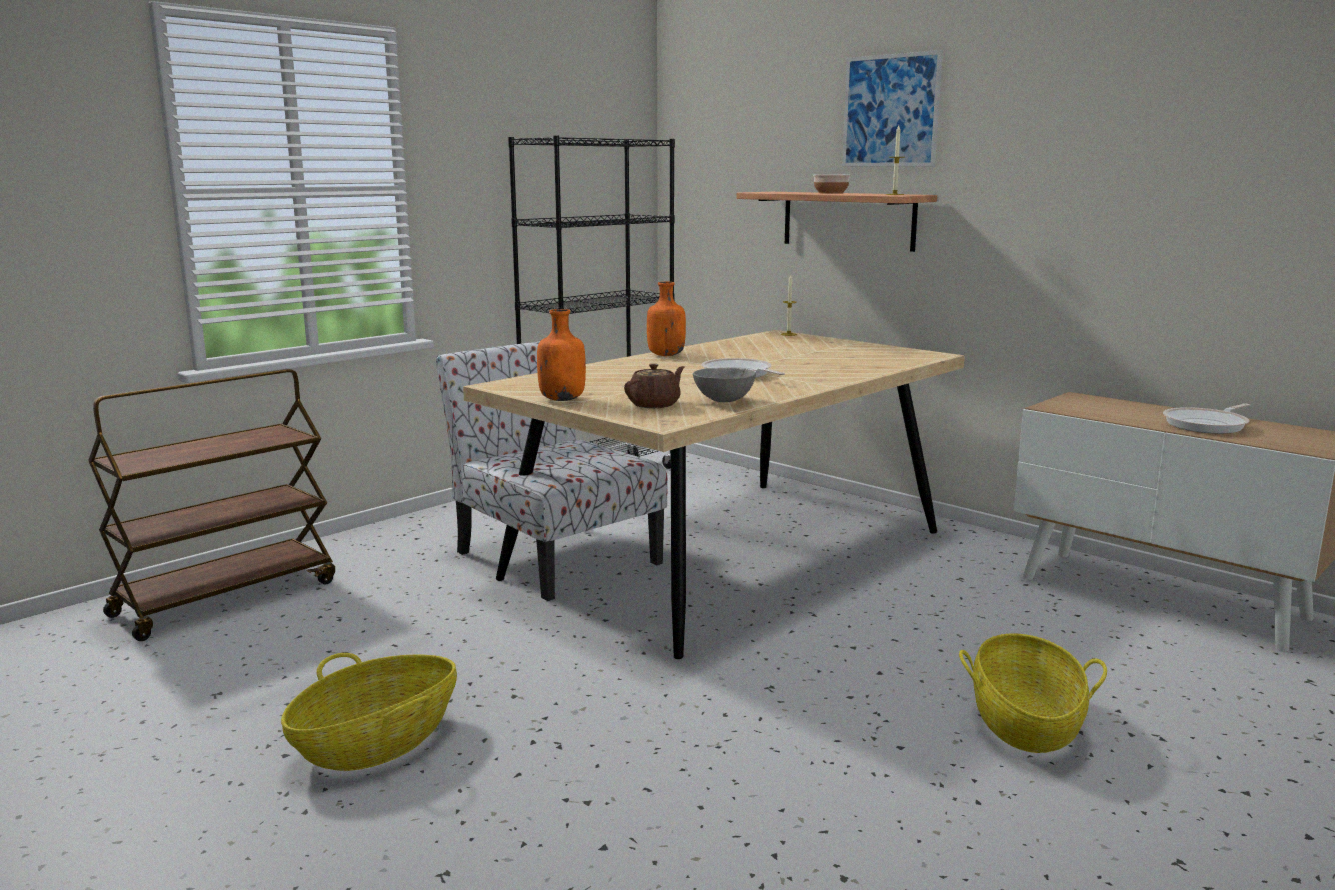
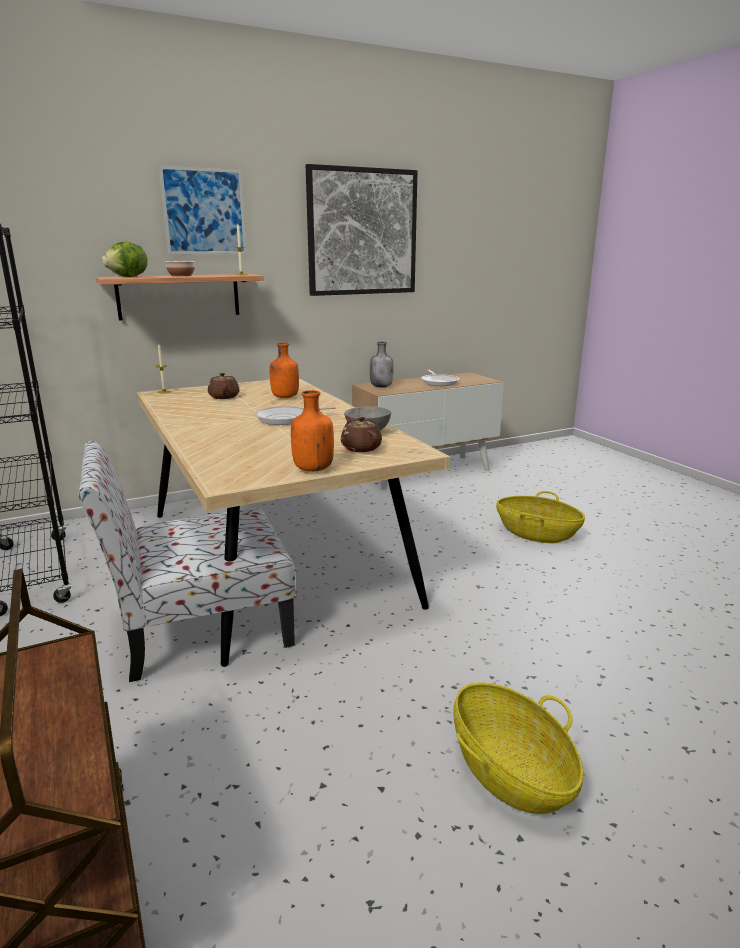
camera: 70 degrees left, 5 degrees up
orange bottle [647,282,686,356] -> orange bottle moved to [270,343,299,398]
none -> lettuce [102,242,148,277]
none -> brown teapot [208,373,240,399]
none -> picture [306,164,418,296]
none -> grey bottle [370,342,394,388]

